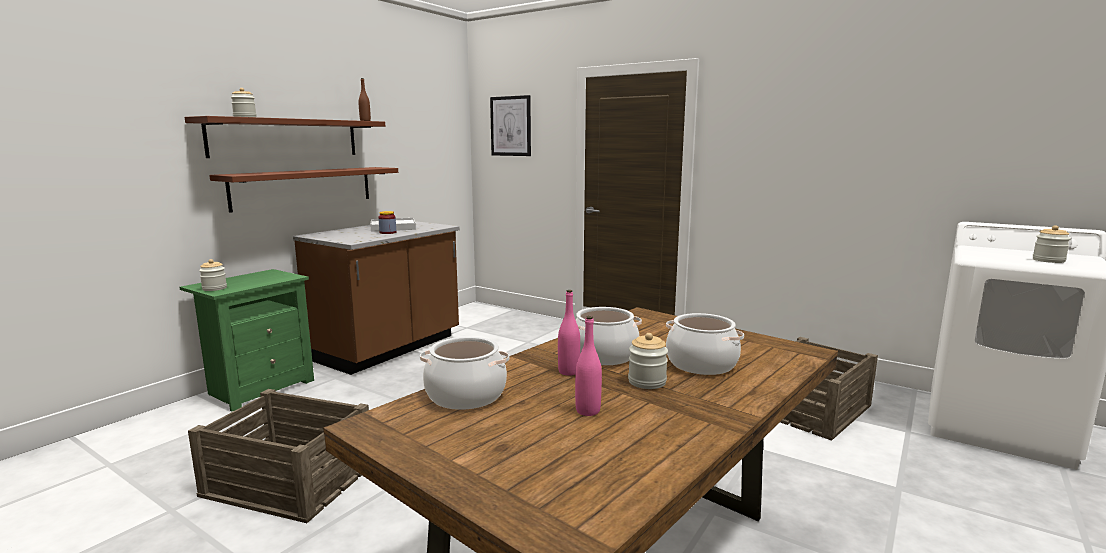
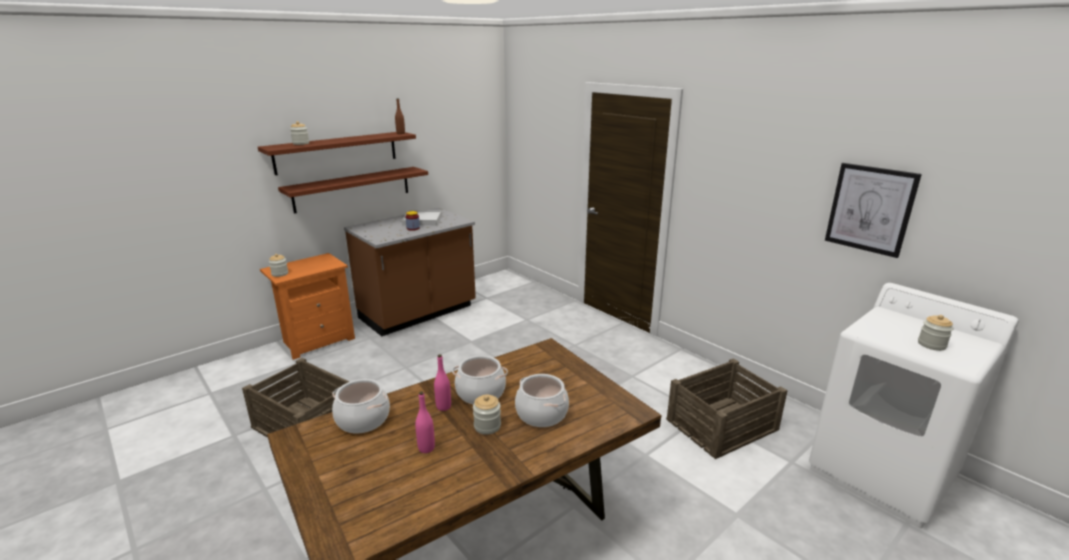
camera: 15 degrees right, 10 degrees up
green nightstand [179,269,314,411] -> orange nightstand [260,253,355,360]
picture [490,95,531,156] -> picture moved to [825,163,922,258]

